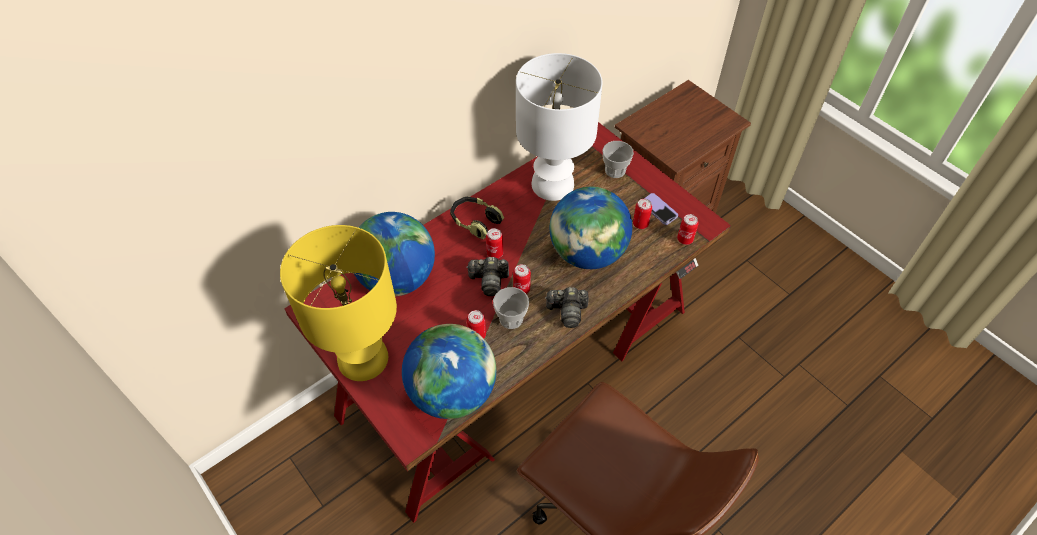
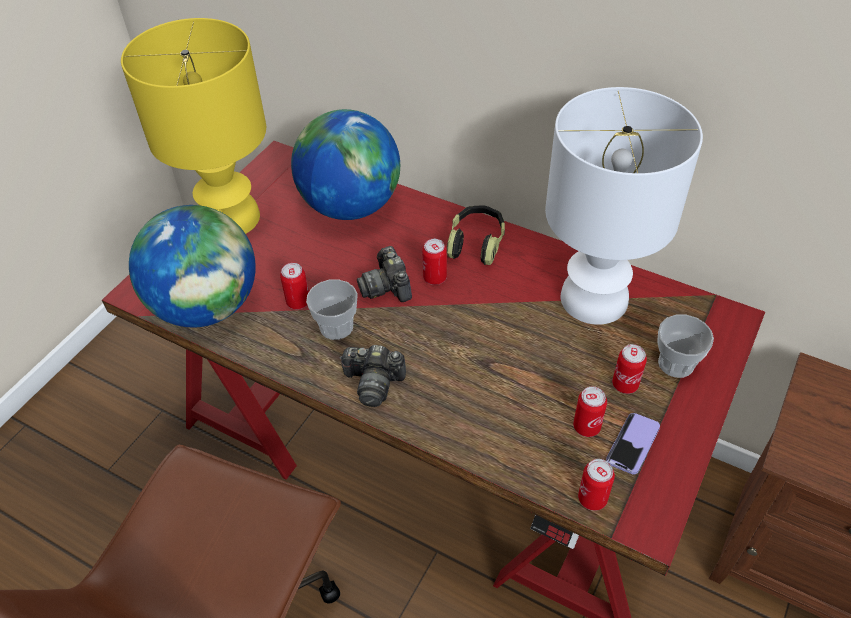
camera: 70 degrees right, 5 degrees down
can [513,264,531,294] -> can moved to [612,344,647,394]
camera [545,287,589,328] -> camera turned 60 degrees counterclockwise [339,345,406,407]
globe [550,187,632,269] -> none

